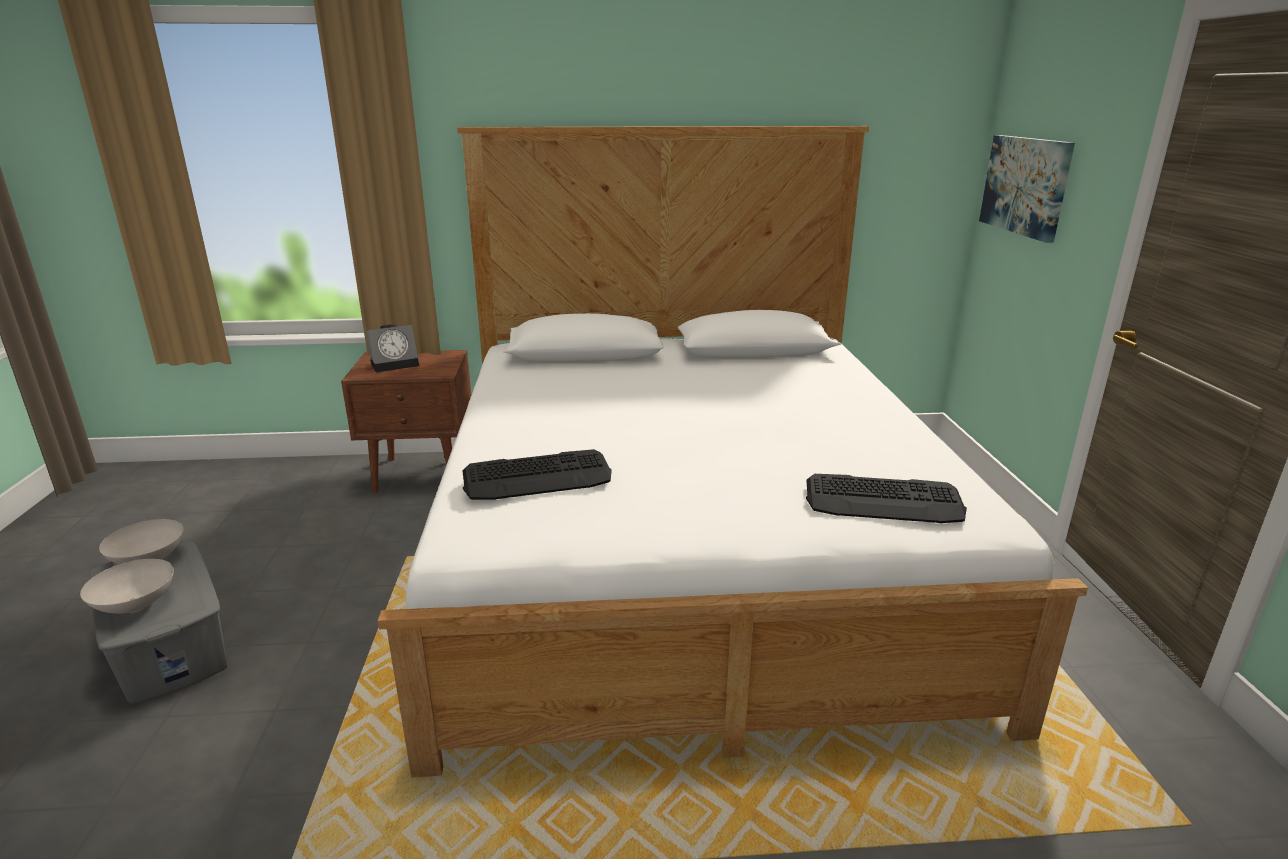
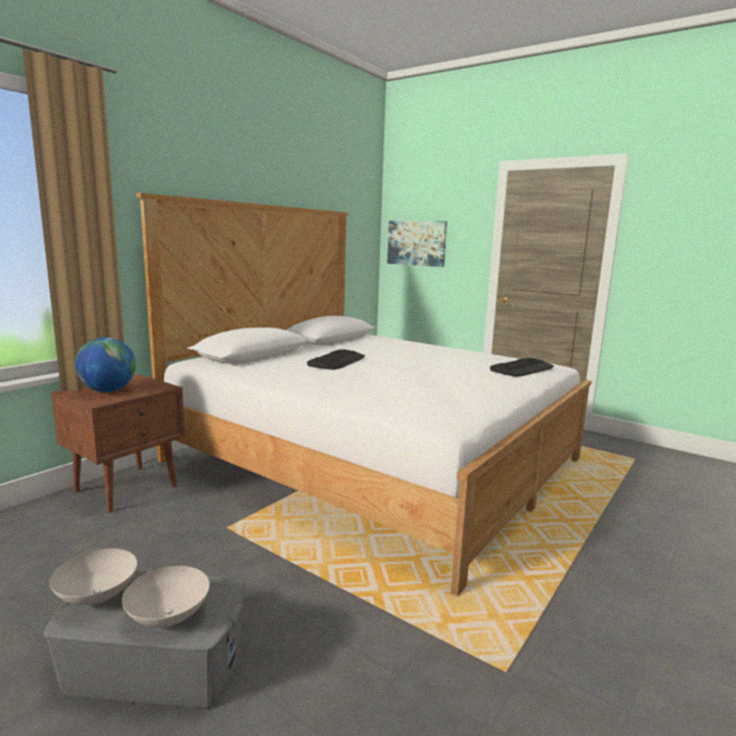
camera: 50 degrees left, 10 degrees down
alarm clock [366,324,419,372] -> globe [75,337,136,392]
keyboard [463,449,612,500] -> keyboard moved to [307,349,365,370]

